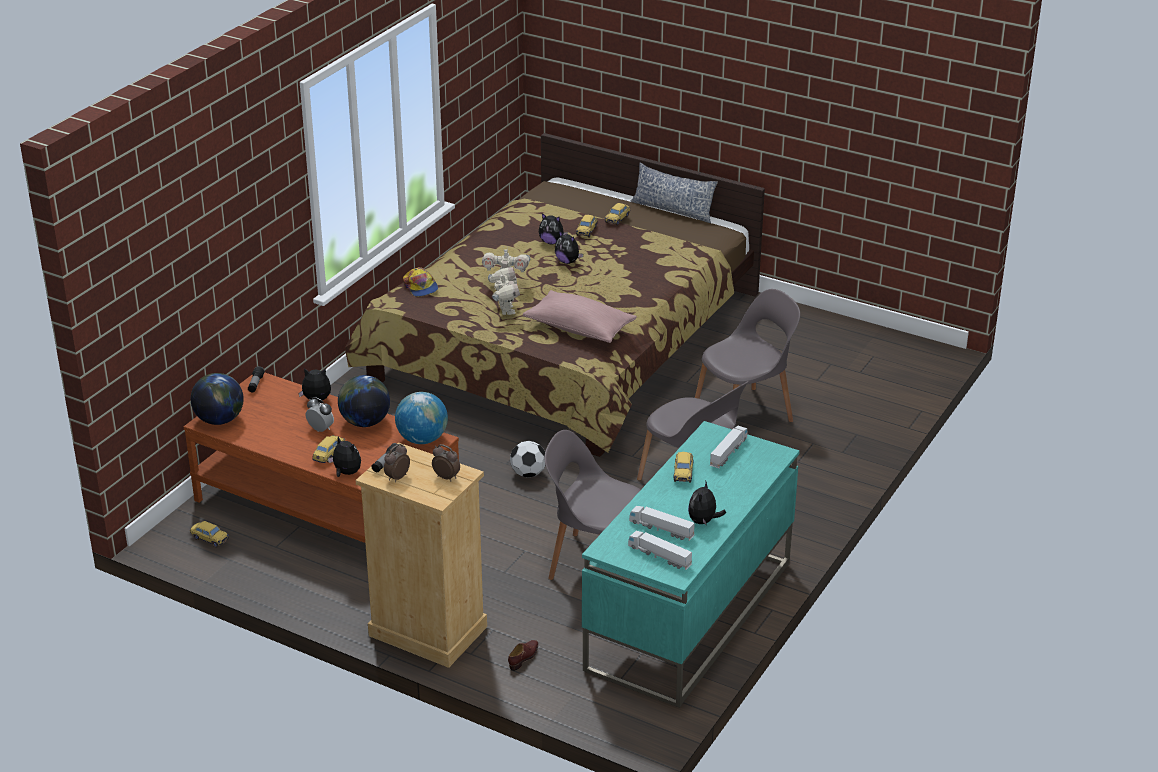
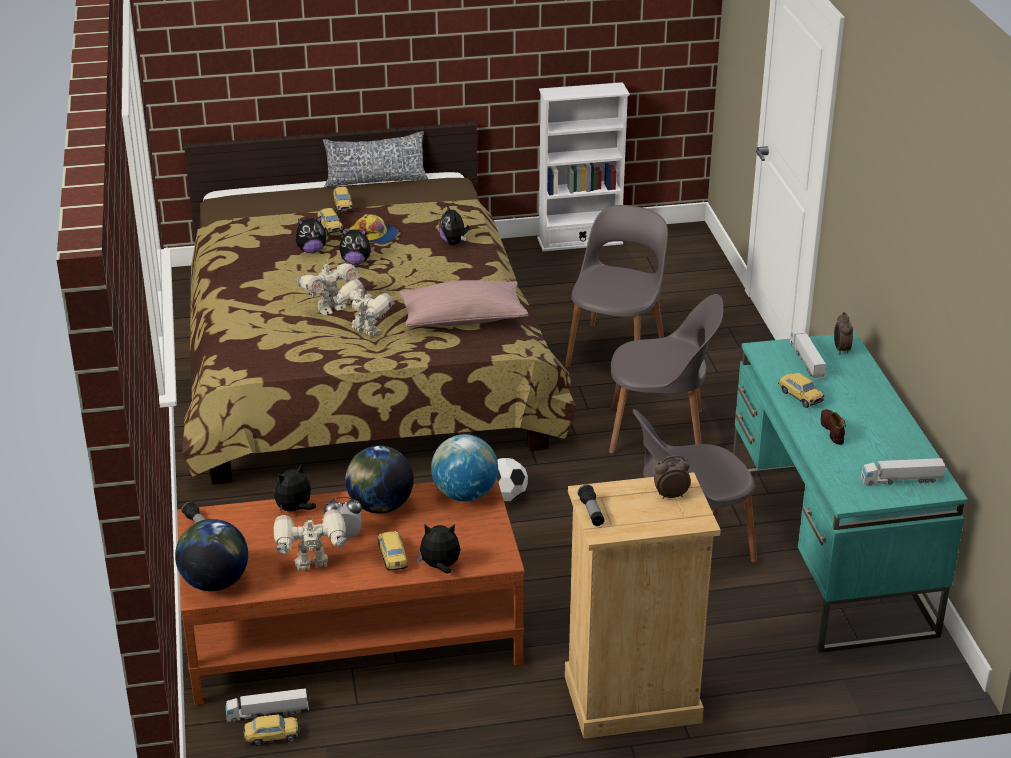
camera: 40 degrees left, 0 degrees up
alarm clock [384,444,410,482] -> alarm clock moved to [834,312,853,355]
cap [403,267,438,297] -> cap moved to [349,214,398,245]
brown shoe [508,640,539,671] -> brown shoe moved to [821,409,846,445]
toy truck [629,506,695,541] -> toy truck moved to [226,688,309,722]
plush toy [688,482,726,526] -> plush toy moved to [439,204,469,245]
none -> toy robot [274,509,347,571]
none -> white bookcase [537,82,630,251]

